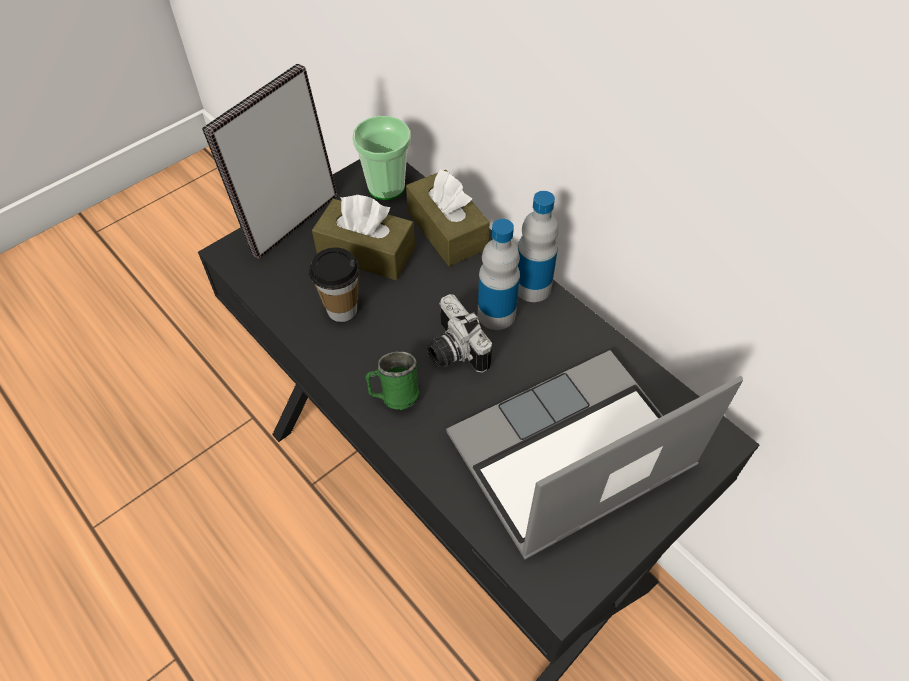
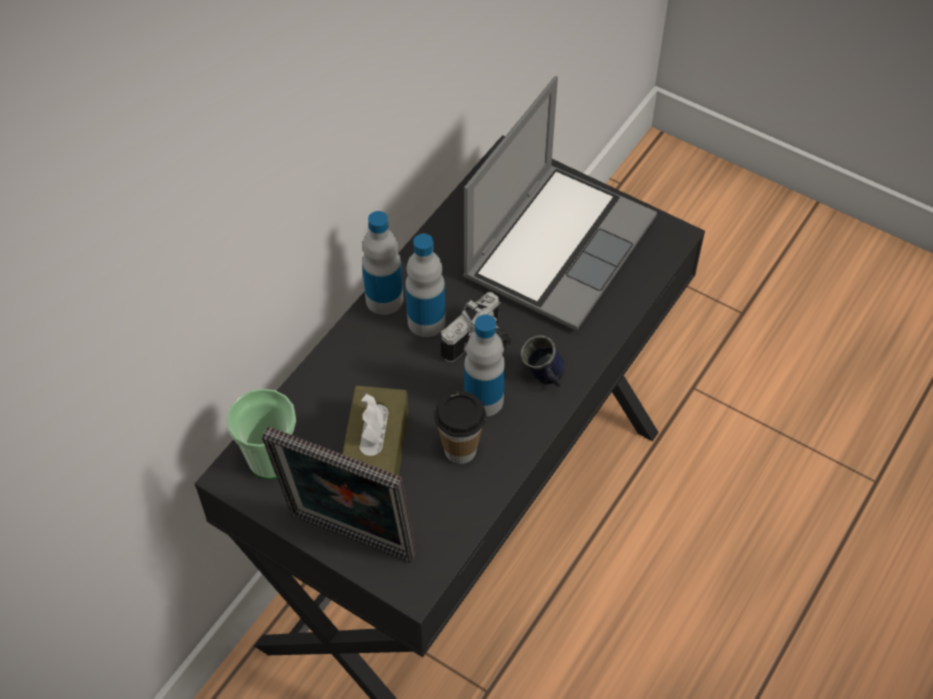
camera: 105 degrees left, 0 degrees up
green mug [366,351,420,410] -> blue mug [521,335,565,386]
brown tissue box [406,169,490,266] -> none
laptop [446,350,743,560] -> laptop turned 105 degrees counterclockwise [463,76,657,331]
none -> bottle [464,315,505,417]

